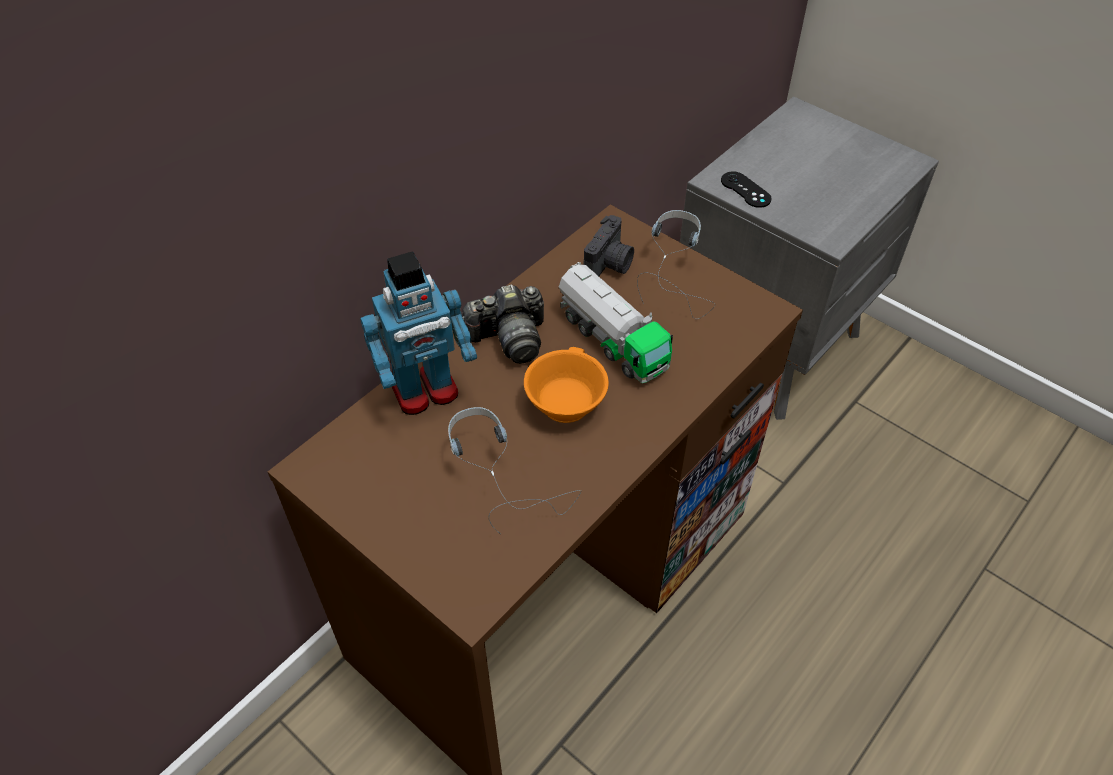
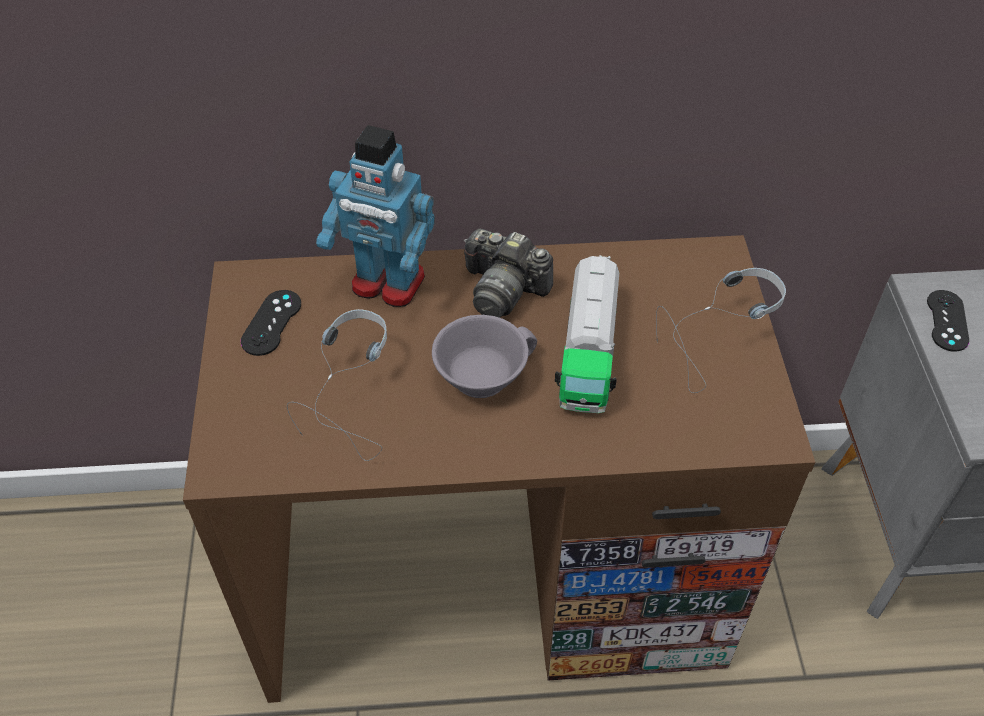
camera: 45 degrees right, 0 degrees up
orange cup [524,347,609,423] -> grey cup [432,315,537,398]
camera [584,215,634,276] -> none
none -> black game controller [241,290,301,356]

